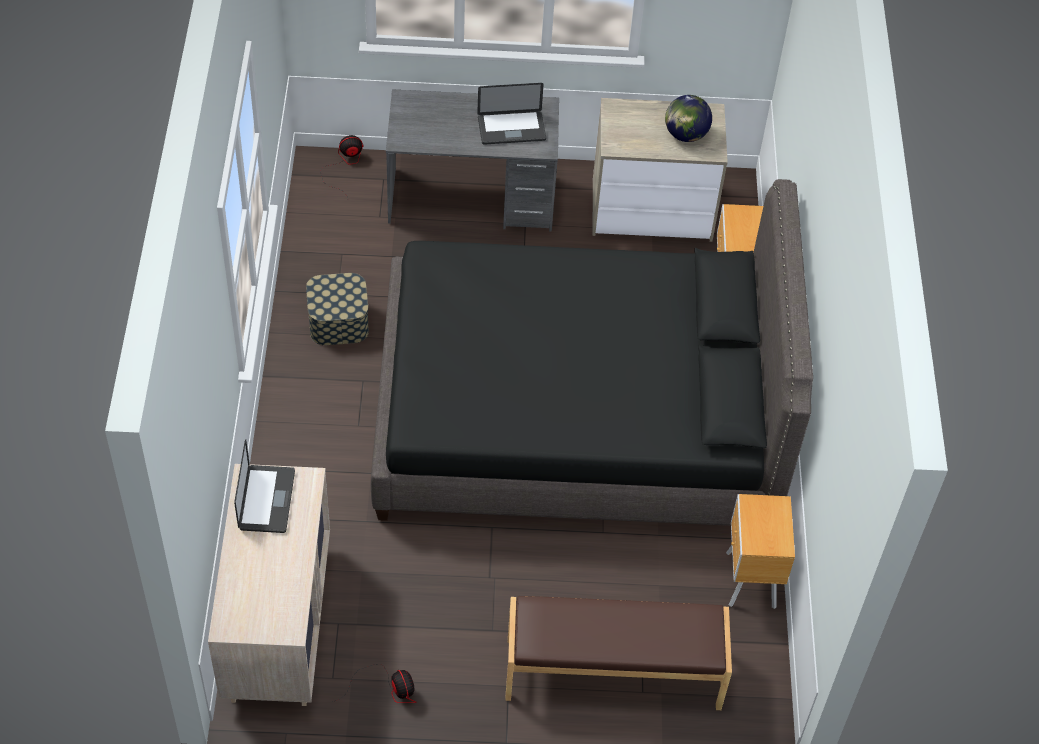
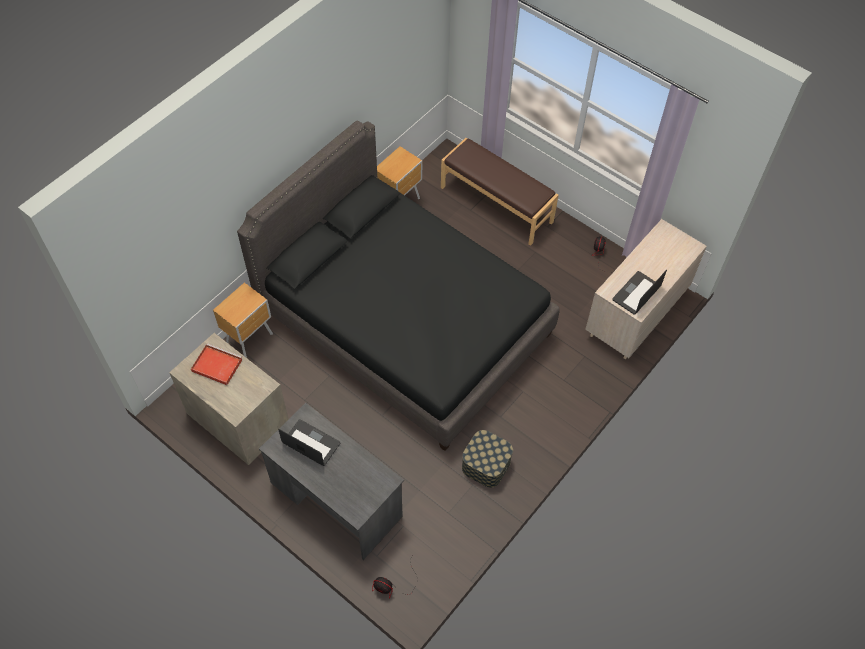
camera: 140 degrees left, 5 degrees up
globe [665,95,712,142] -> red tray [191,343,242,385]

